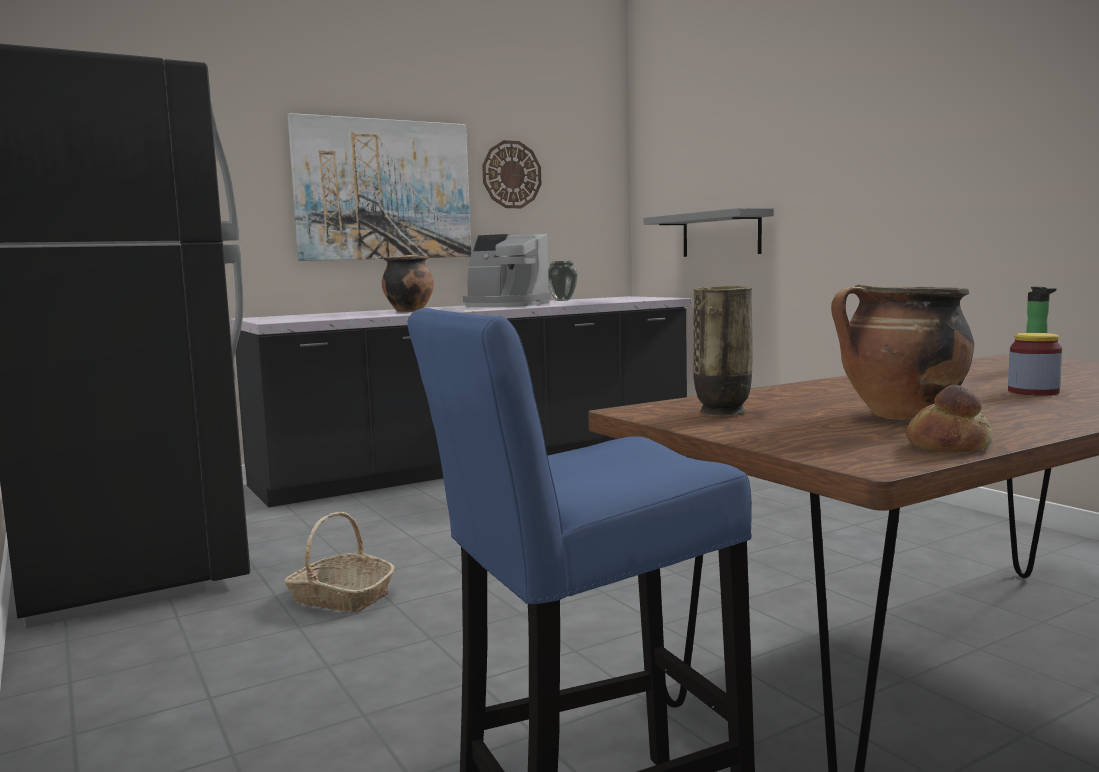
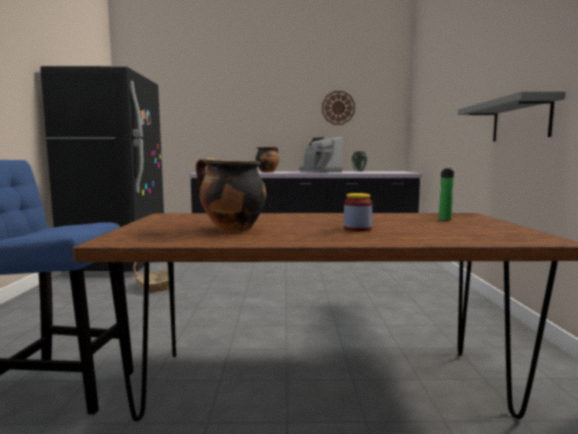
camera: 30 degrees right, 0 degrees up
picture [288,113,471,261] -> none
grey shelf [644,208,774,257] -> grey shelf moved to [458,91,566,141]
vase [693,286,753,417] -> none
bread [906,385,993,452] -> none

